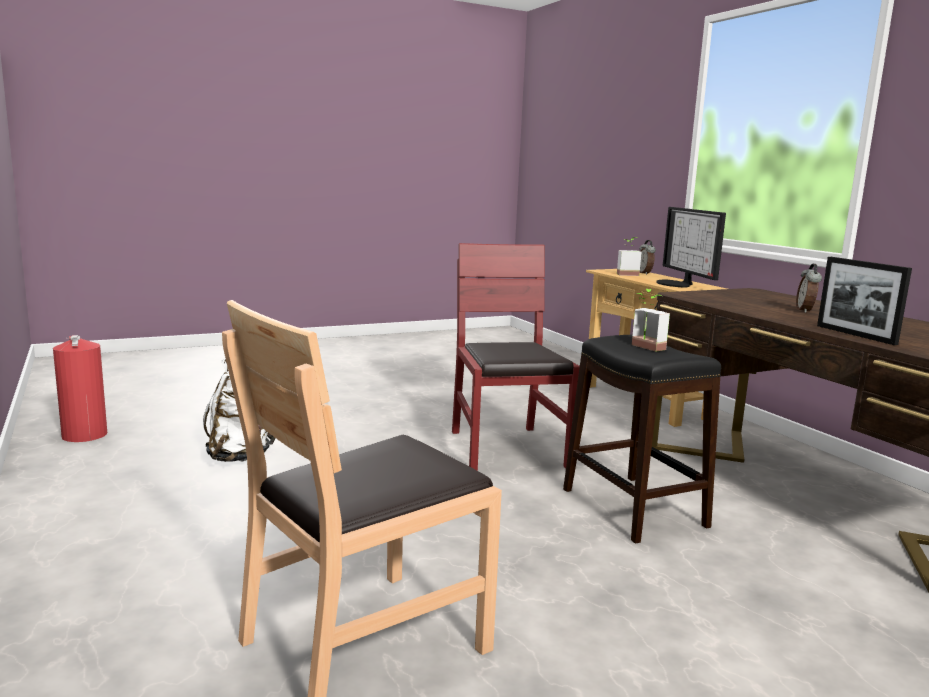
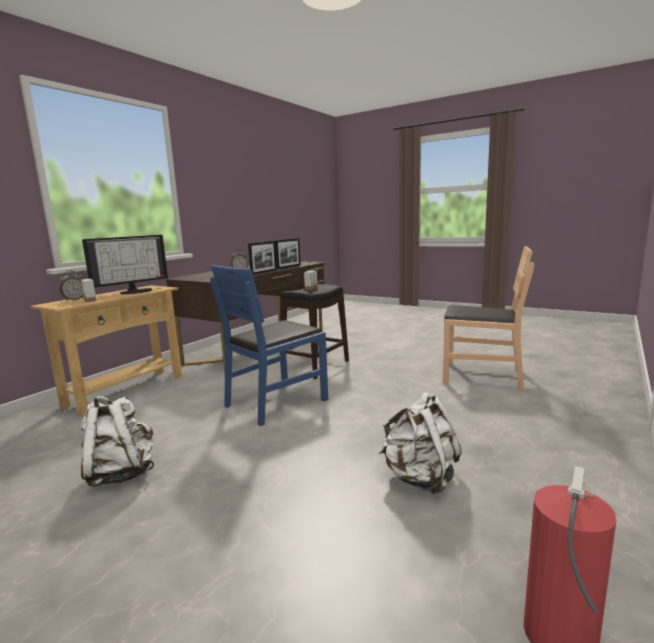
camera: 120 degrees left, 0 degrees up
red chair [452,243,580,471] -> blue chair [210,265,328,426]
none -> white backpack [81,396,154,487]
none -> picture frame [248,241,277,275]

